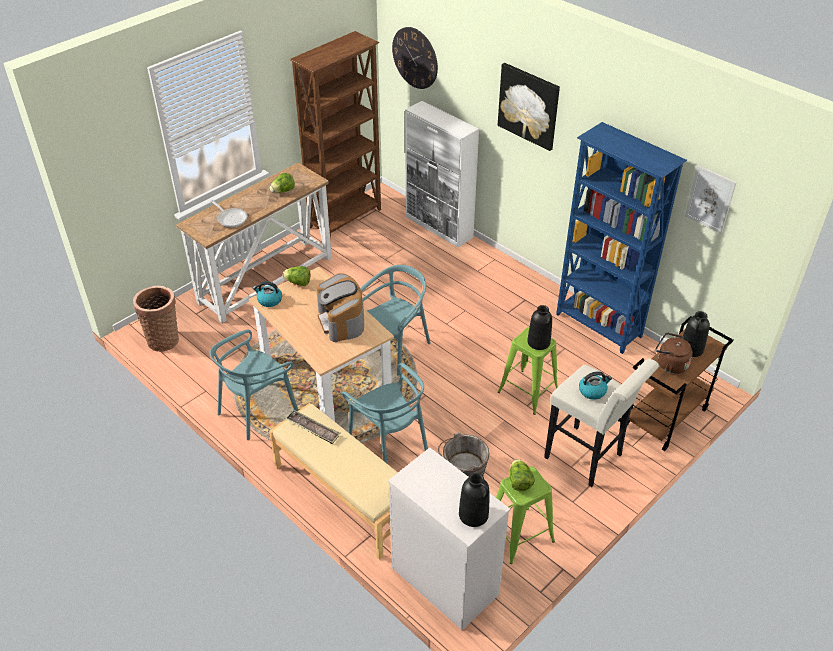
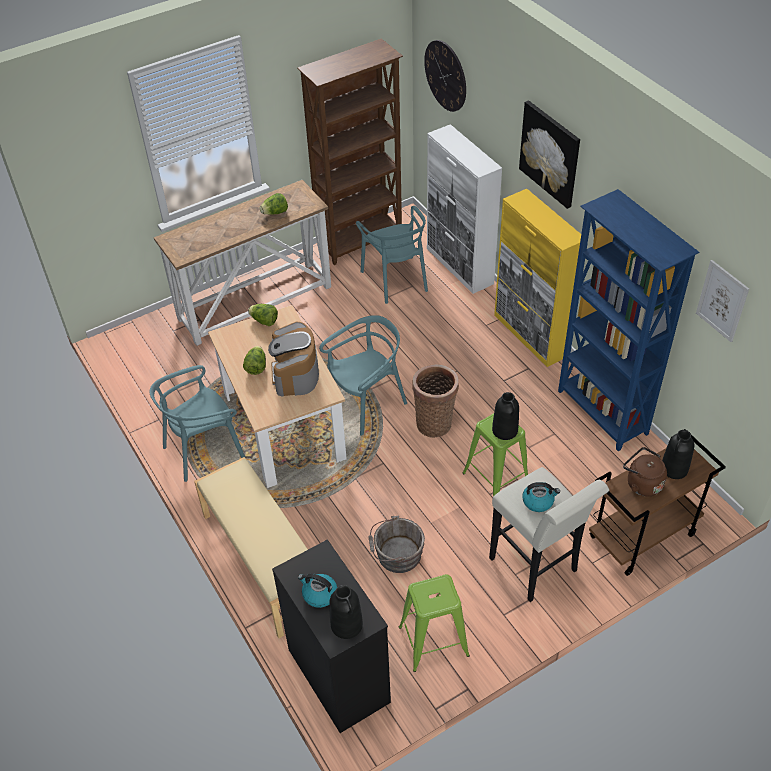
camera: 15 degrees right, 5 degrees up
basket [133,286,179,352] -> basket moved to [412,364,459,438]
frying pan [210,200,247,227] -> none
kettle [253,281,282,307] -> kettle moved to [298,574,337,608]
tray [286,410,340,444] -> none
turquoise chair [342,363,428,464] -> turquoise chair moved to [356,206,428,304]
white dresser [388,448,510,630] -> black dresser [272,539,391,733]
lettuce [510,459,535,491] -> lettuce moved to [243,346,266,375]
none -> yellow cabinet [494,189,581,367]

